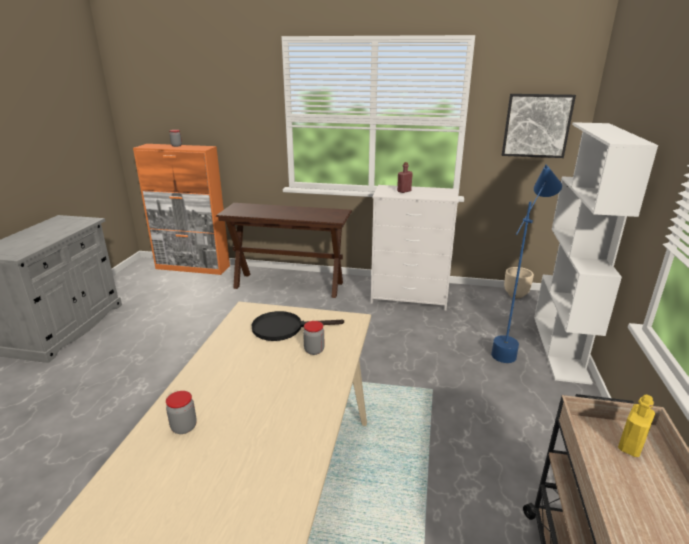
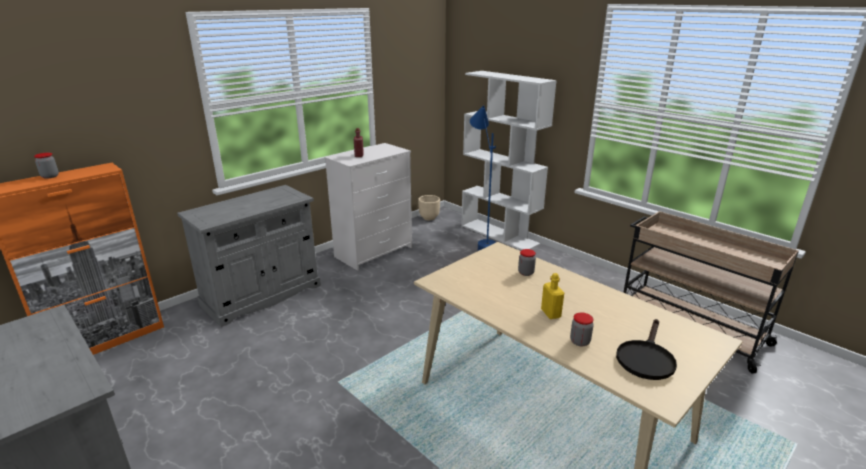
camera: 55 degrees left, 0 degrees up
brown console table [216,203,352,298] -> grey cabinet [177,185,321,327]
black frying pan [252,311,344,341] -> black frying pan moved to [616,319,677,380]
picture [502,94,576,158] -> none
yellow bottle [618,394,655,457] -> yellow bottle moved to [541,273,564,319]

